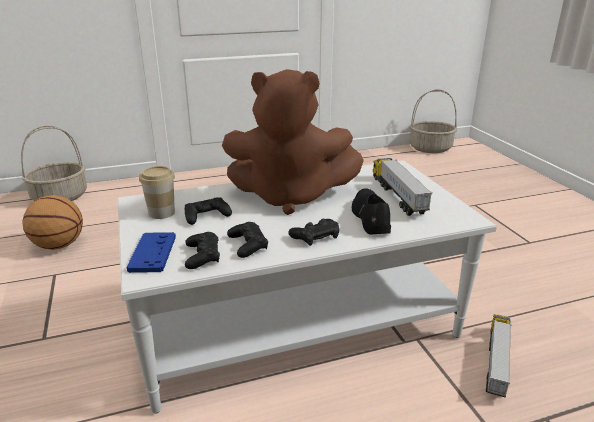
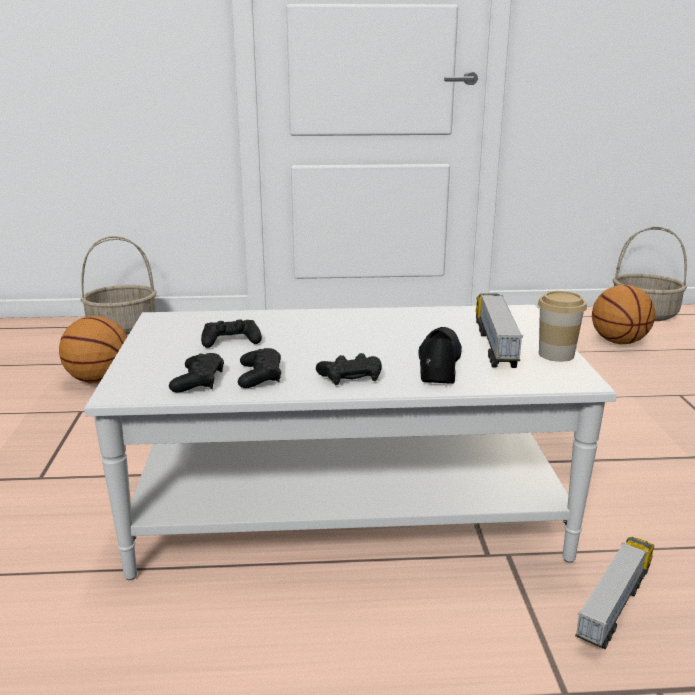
camera: 15 degrees right, 5 degrees down
blue game controller [127,232,176,273] -> none
cup [139,166,175,219] -> cup moved to [538,291,587,362]
brown plush toy [222,69,364,215] -> none
none -> basketball [592,285,656,344]

